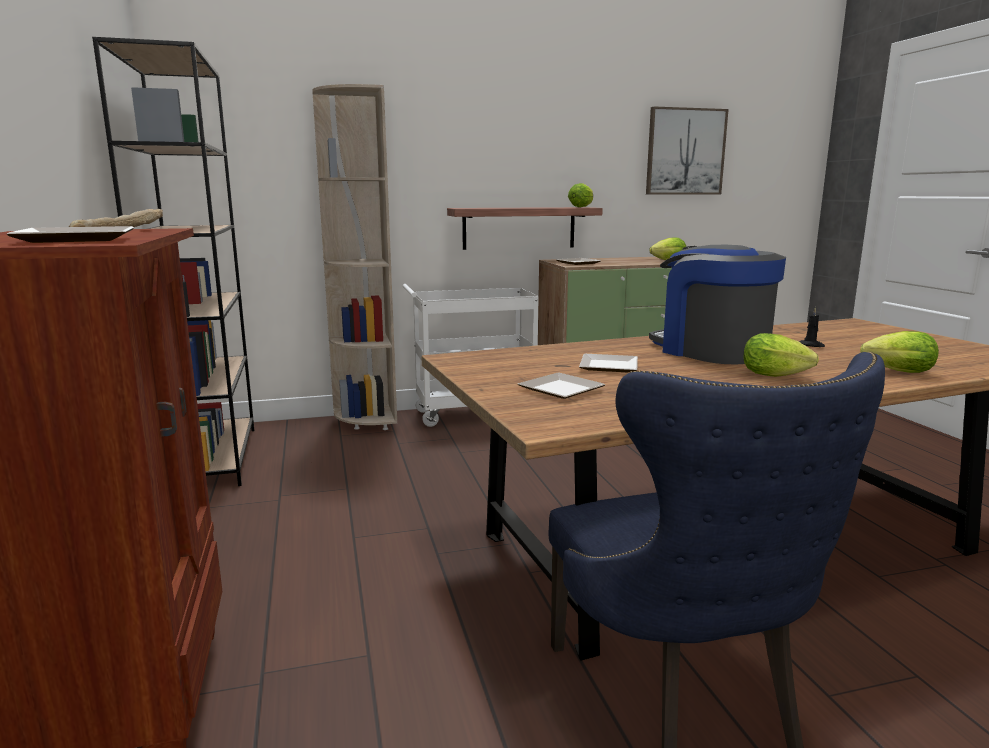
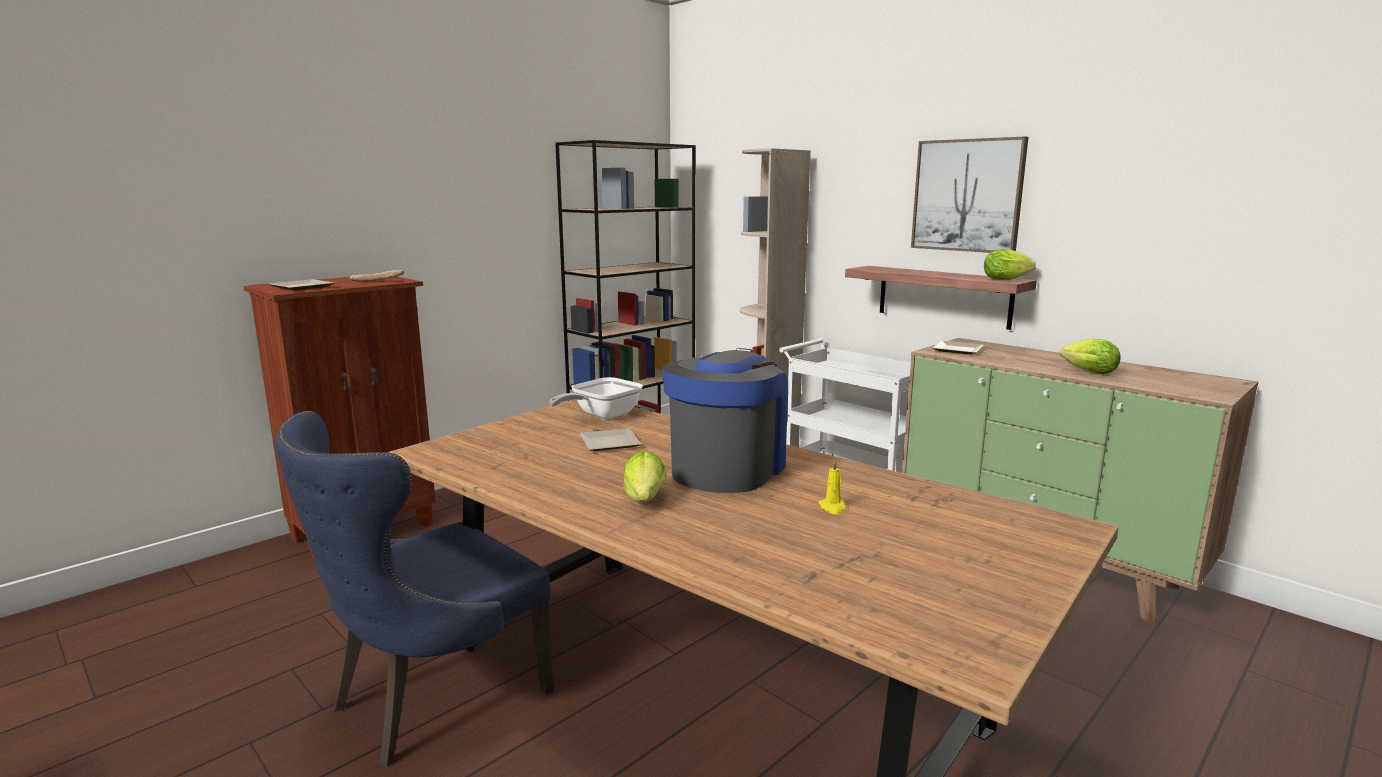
camera: 60 degrees right, 0 degrees up
plate [518,373,605,399] -> none
picture [646,106,729,194] -> picture moved to [911,136,1028,253]
black candle [799,307,825,347] -> yellow candle [818,459,846,514]
lettuce [860,331,939,373] -> none
none -> frying pan [549,377,643,419]

